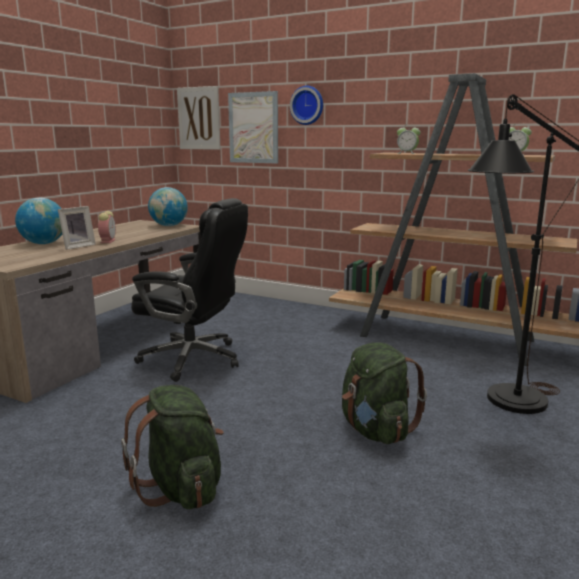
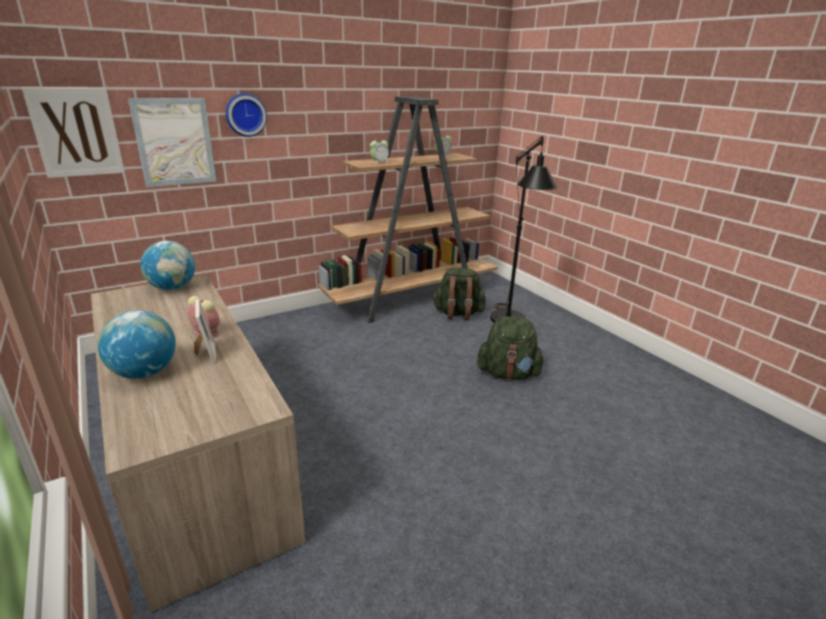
camera: 60 degrees left, 10 degrees up
green backpack [121,385,224,509] -> green backpack moved to [433,268,486,320]
black office chair [131,198,248,382] -> none

